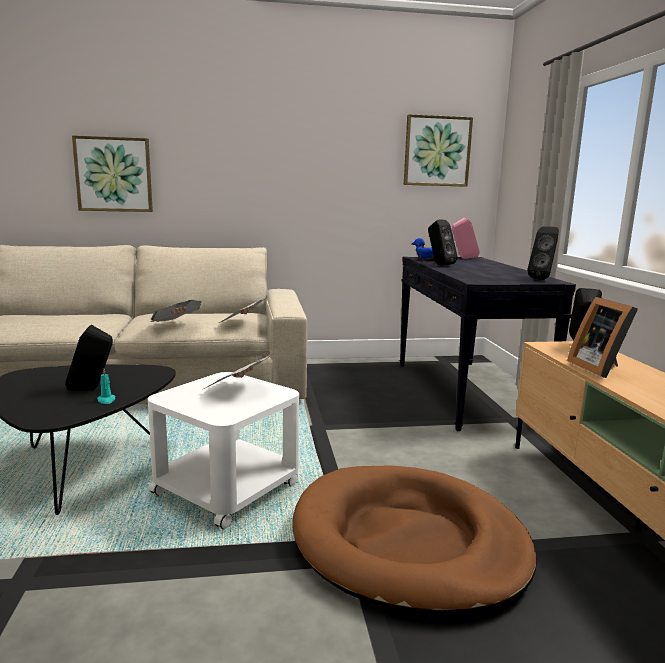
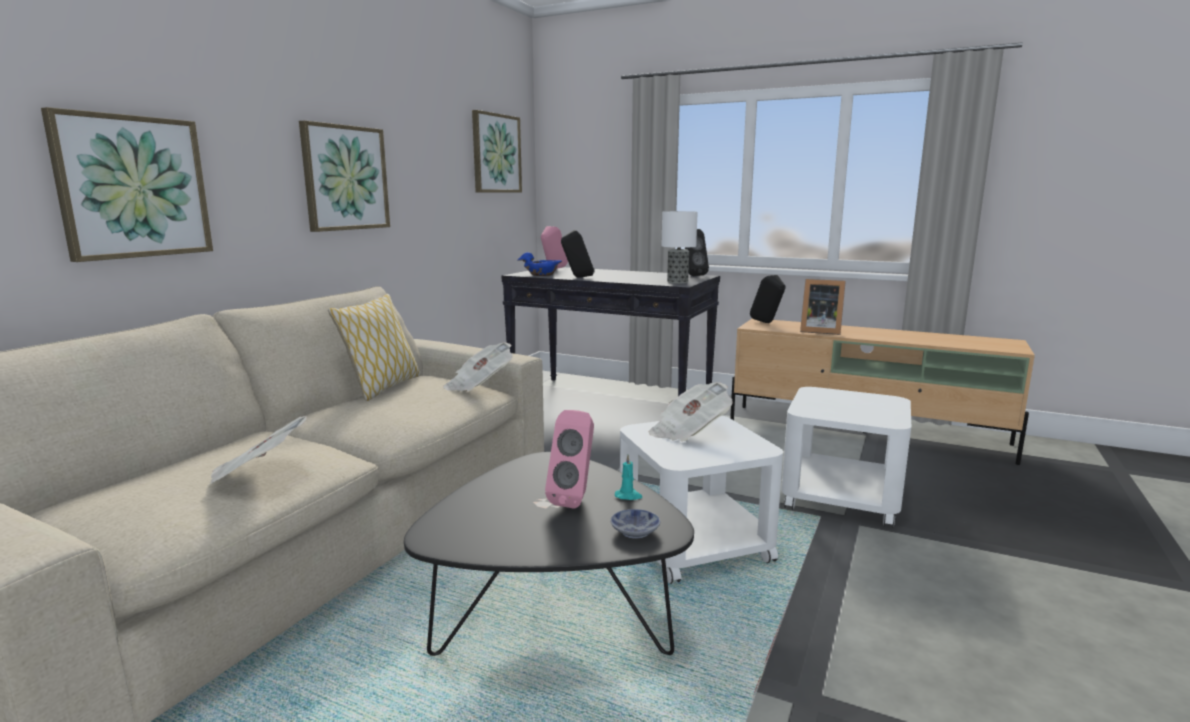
camera: 55 degrees left, 0 degrees up
black speaker [65,325,113,390] -> pink speaker [545,410,594,509]
newspaper [150,300,202,322] -> newspaper moved to [208,416,307,486]
brown dog bed [292,465,537,617] -> white side table [781,387,911,528]
none -> picture [299,120,390,232]
none -> pillow [328,294,420,401]
none -> bowl [610,509,660,539]
none -> table lamp [662,211,698,283]

